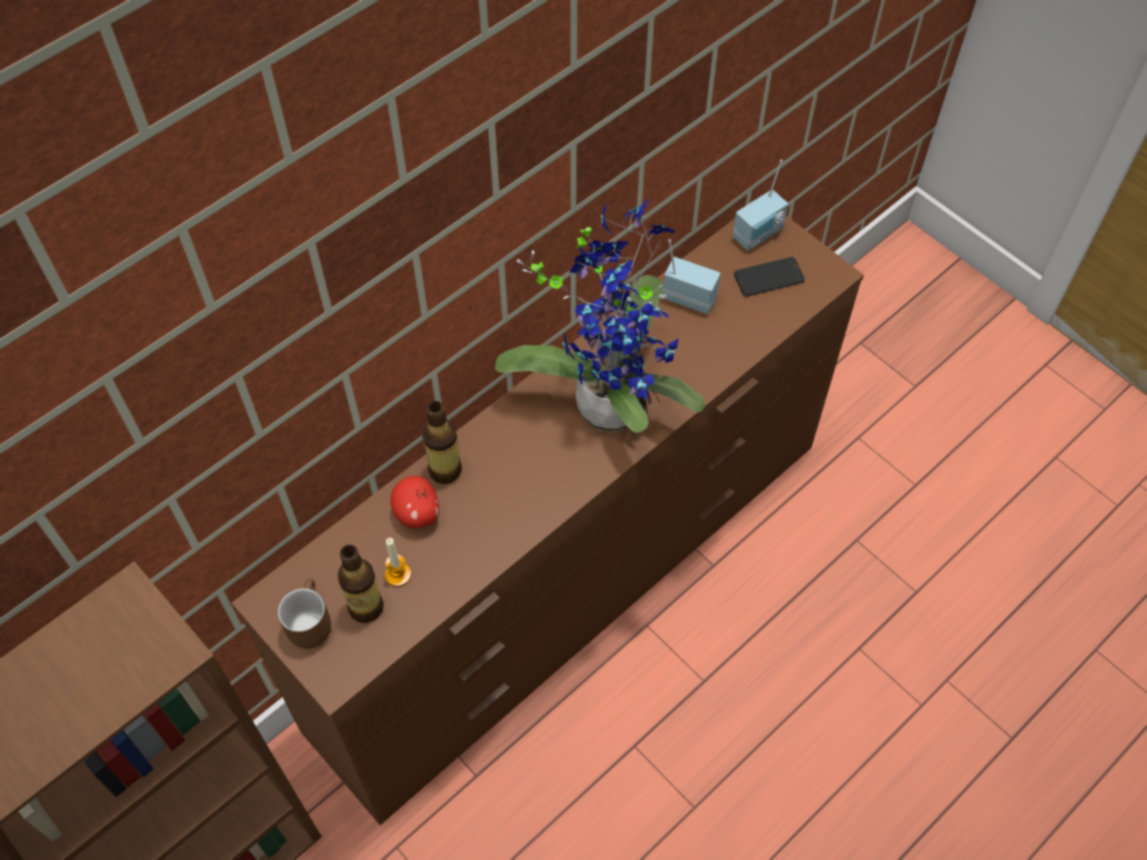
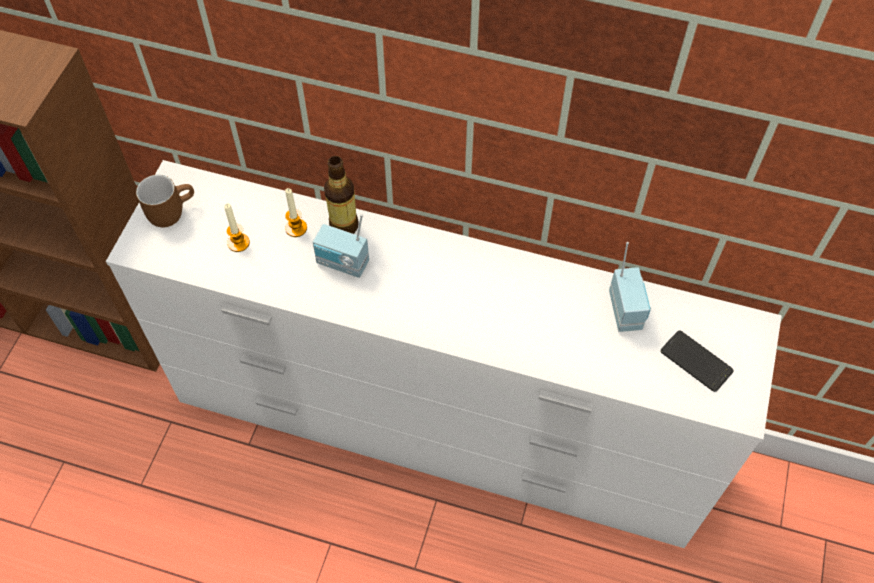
camera: 60 degrees right, 0 degrees up
brown dresser [232,216,864,825] -> white dresser [106,160,782,548]
bottle [338,544,384,623] -> none
apple [390,476,439,528] -> candle [285,188,307,237]
potted plant [495,200,705,433] -> none
radio [732,160,788,251] -> radio moved to [313,214,369,278]

